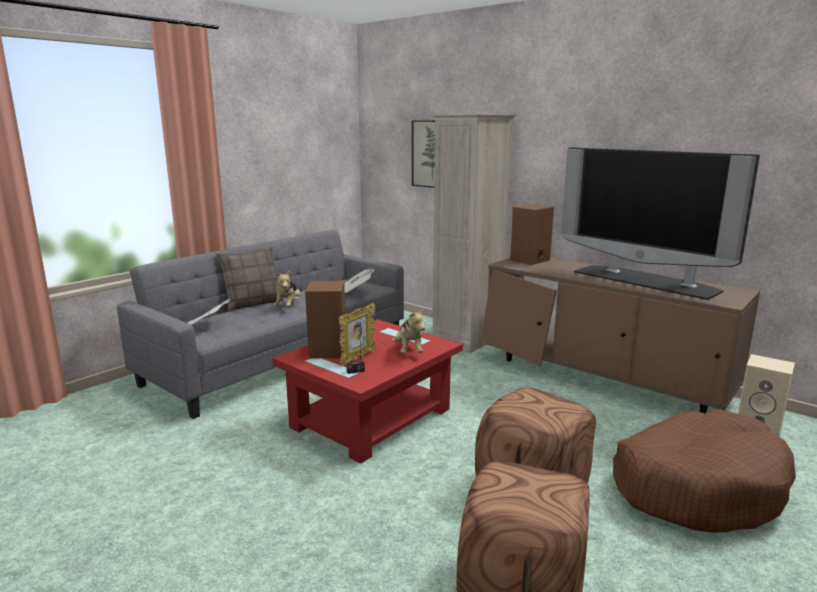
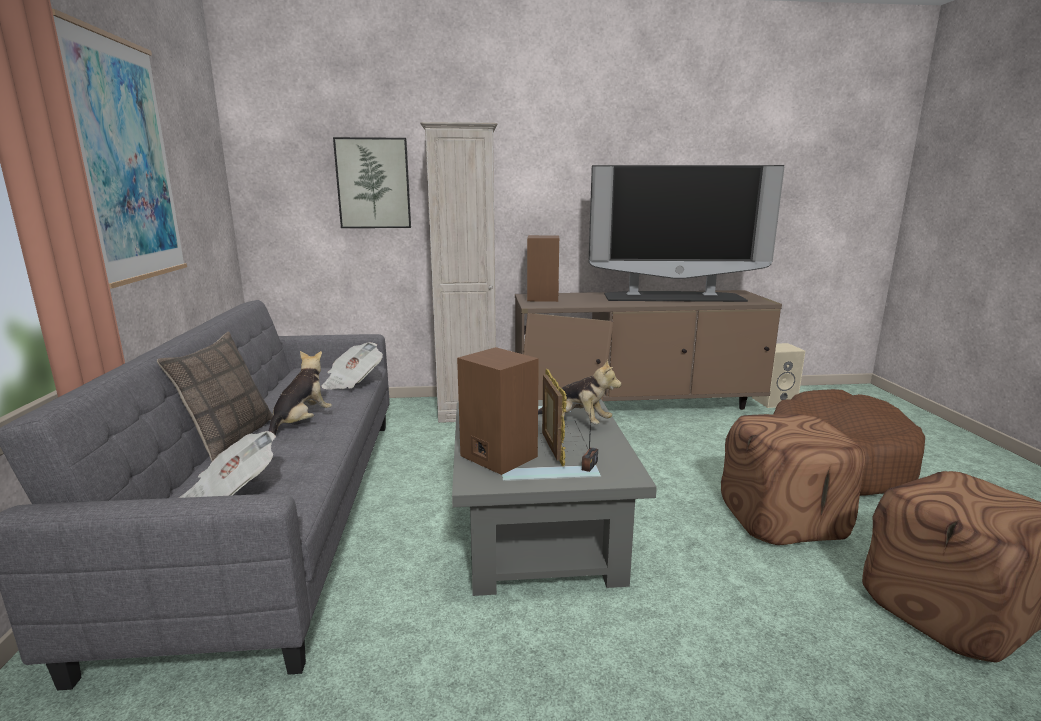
camera: 45 degrees left, 0 degrees up
red coffee table [272,319,463,464] -> grey coffee table [452,399,657,596]
plush toy [273,271,301,307] -> plush toy turned 120 degrees counterclockwise [269,351,332,435]
none -> picture [52,9,187,289]

